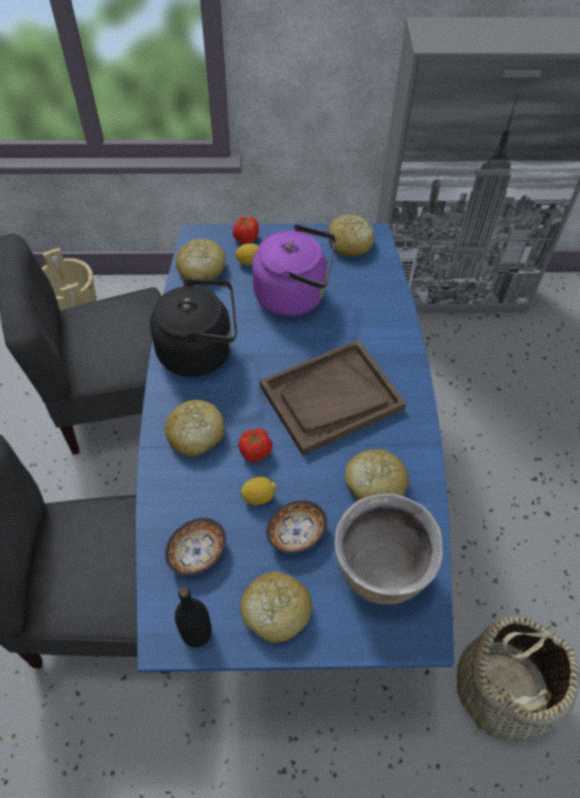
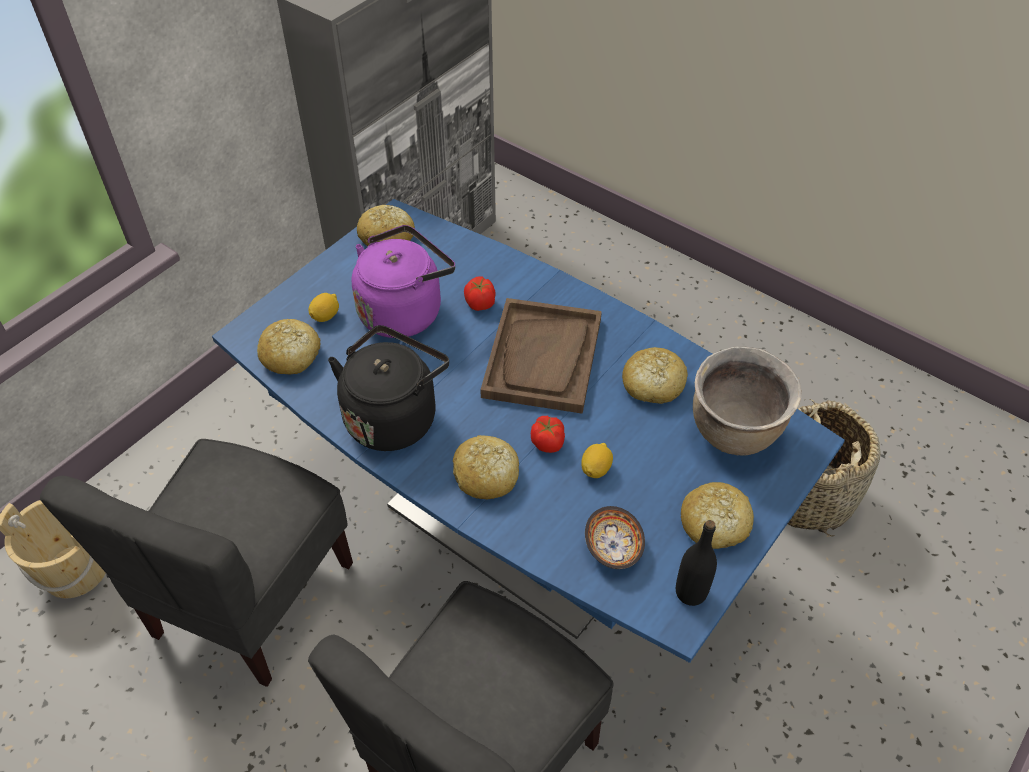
camera: 50 degrees left, 5 degrees down
tomato [233,217,259,244] -> tomato moved to [464,276,496,311]
bowl [266,501,327,554] -> none

